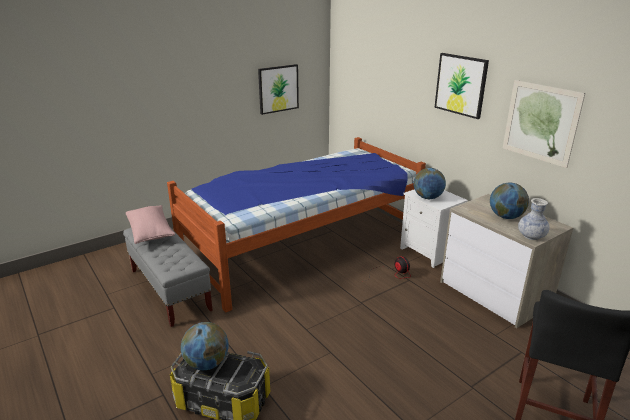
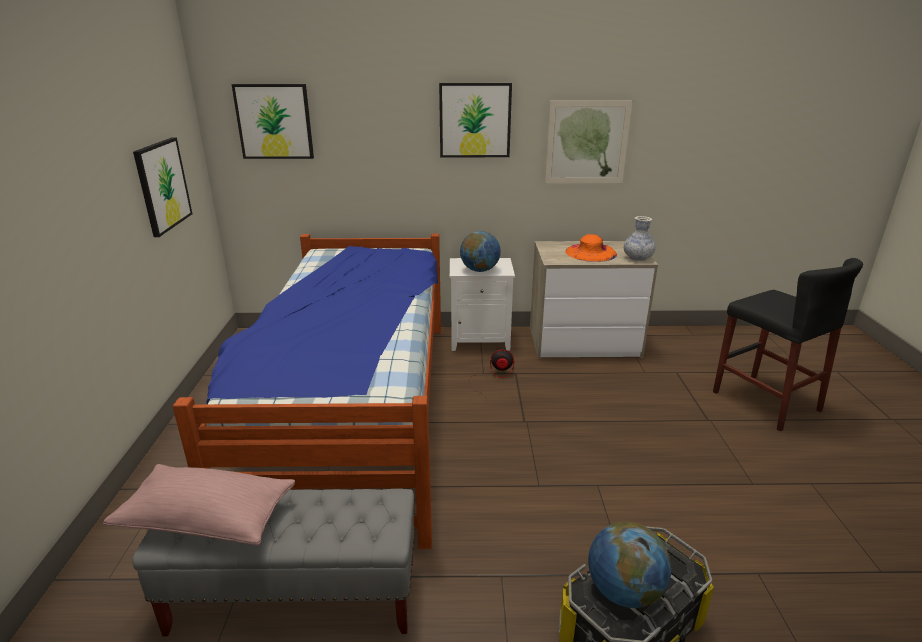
camera: 55 degrees left, 0 degrees up
globe [490,182,529,219] -> orange hat [565,234,617,262]
none -> picture [231,84,314,159]

